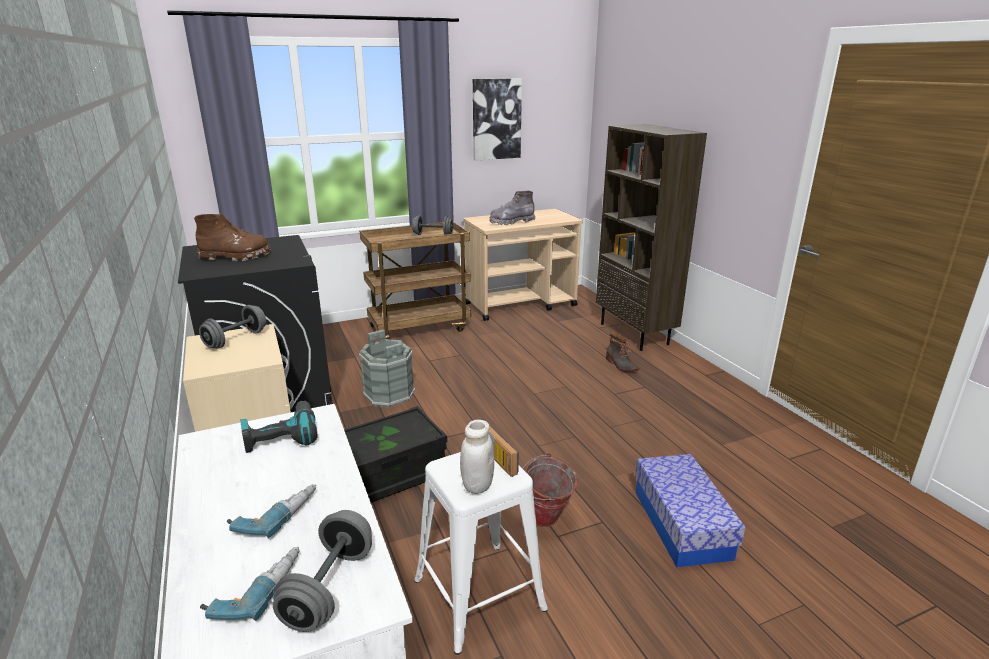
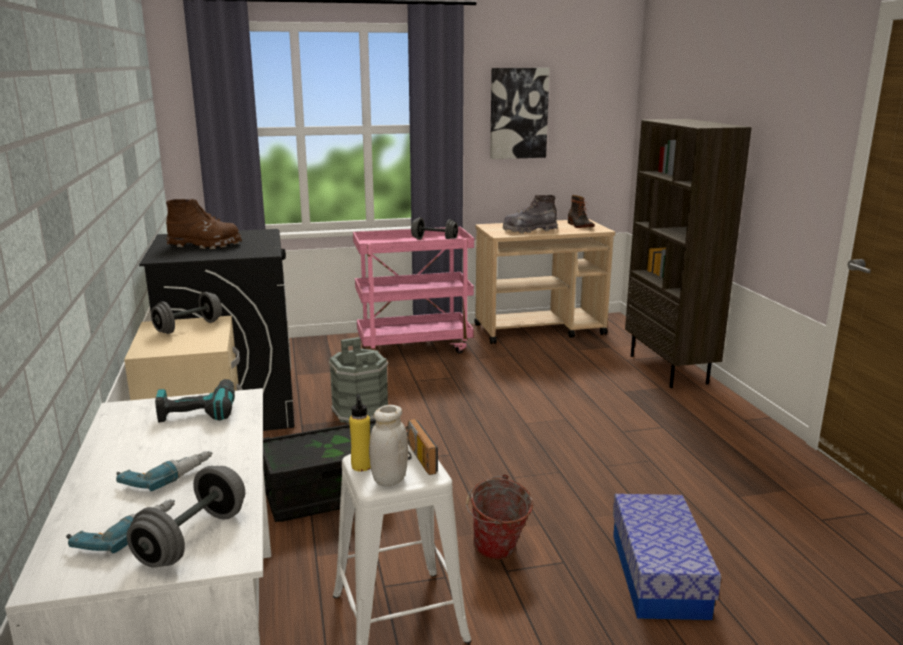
camera: 10 degrees right, 5 degrees down
brown cart [360,222,471,339] -> pink cart [353,227,474,354]
boot [606,332,639,372] -> boot moved to [568,195,595,228]
none -> yellow bottle [349,394,371,471]

